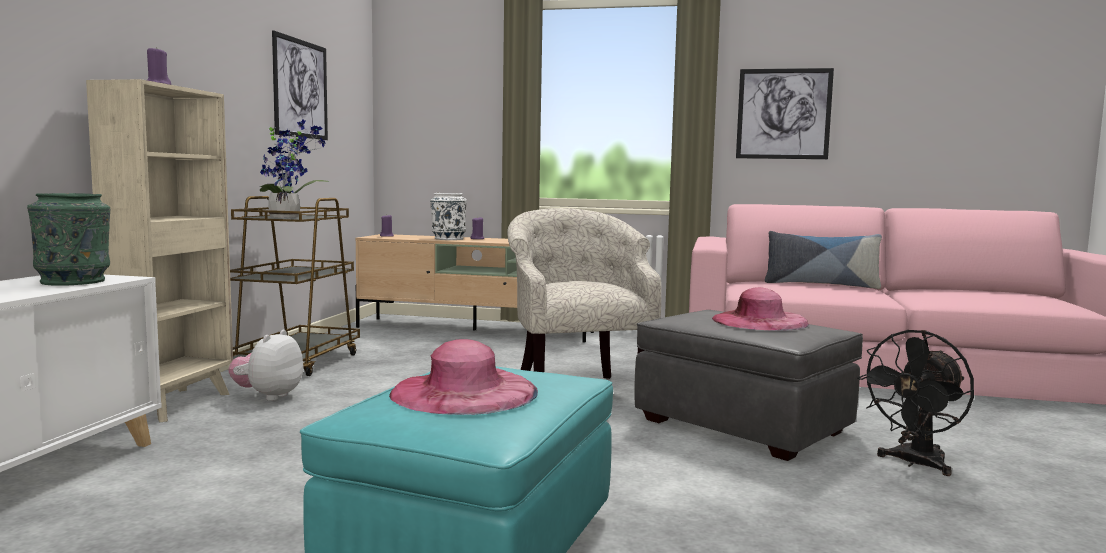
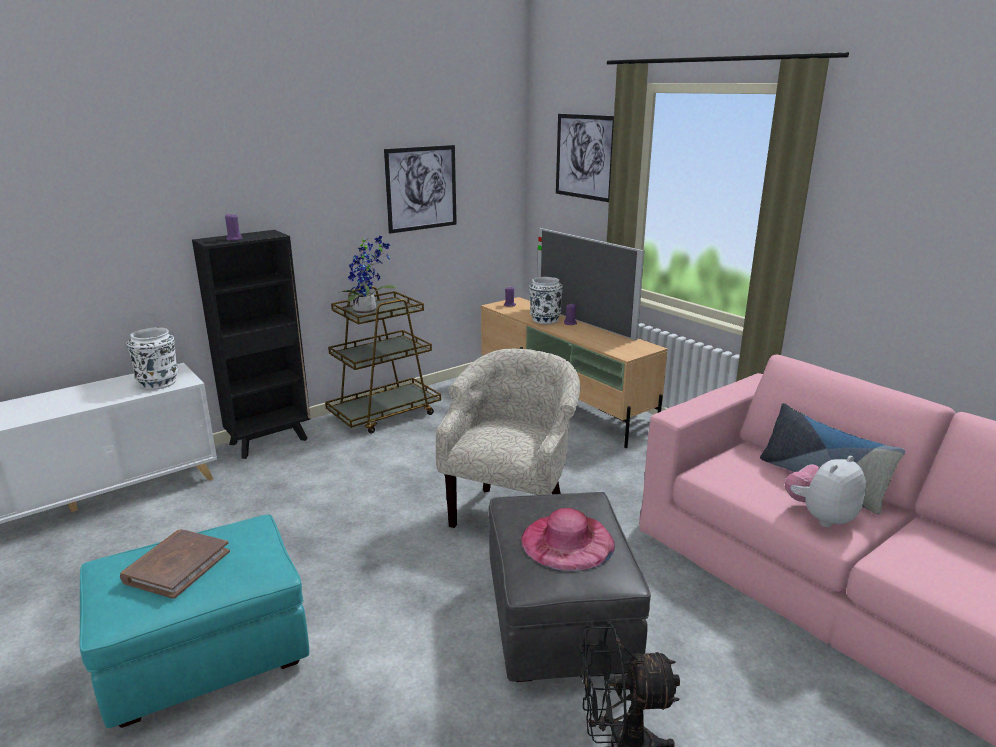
camera: 40 degrees right, 15 degrees up
green vase [27,193,110,286] -> white vase [126,327,178,390]
beige bookcase [86,79,233,422] -> black bookcase [192,230,311,459]
plush toy [228,330,303,401] -> plush toy moved to [785,456,866,527]
pink hat [389,339,538,415] -> brown book [120,529,230,599]
picture [736,68,834,159] -> picture moved to [556,114,614,202]
none -> television [537,228,644,341]

